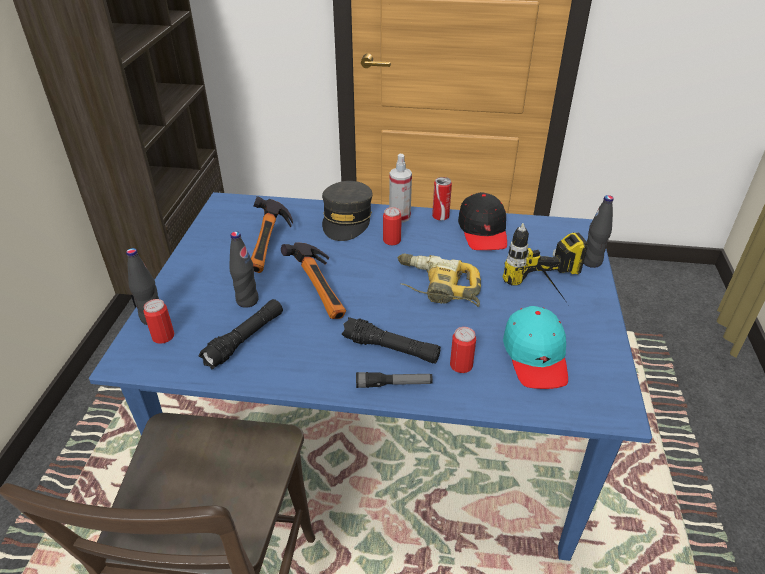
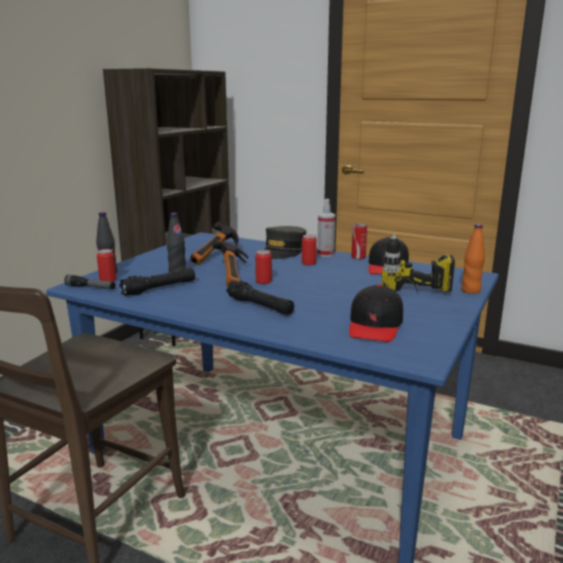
camera: 20 degrees right, 20 degrees down
flashlight [356,372,433,388] -> flashlight moved to [64,275,115,289]
power drill [398,253,481,307] -> none
can [450,327,476,373] -> can moved to [255,250,272,284]
turquoise cap [503,306,568,389] -> black cap [349,285,403,342]
black bottle [583,195,614,268] -> orange bottle [461,224,485,294]

